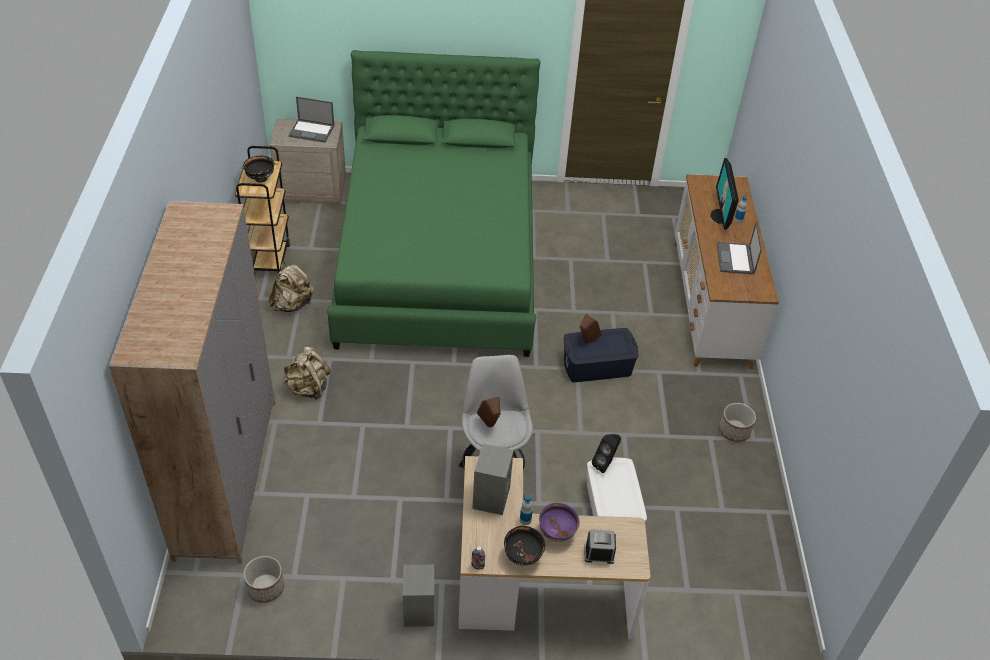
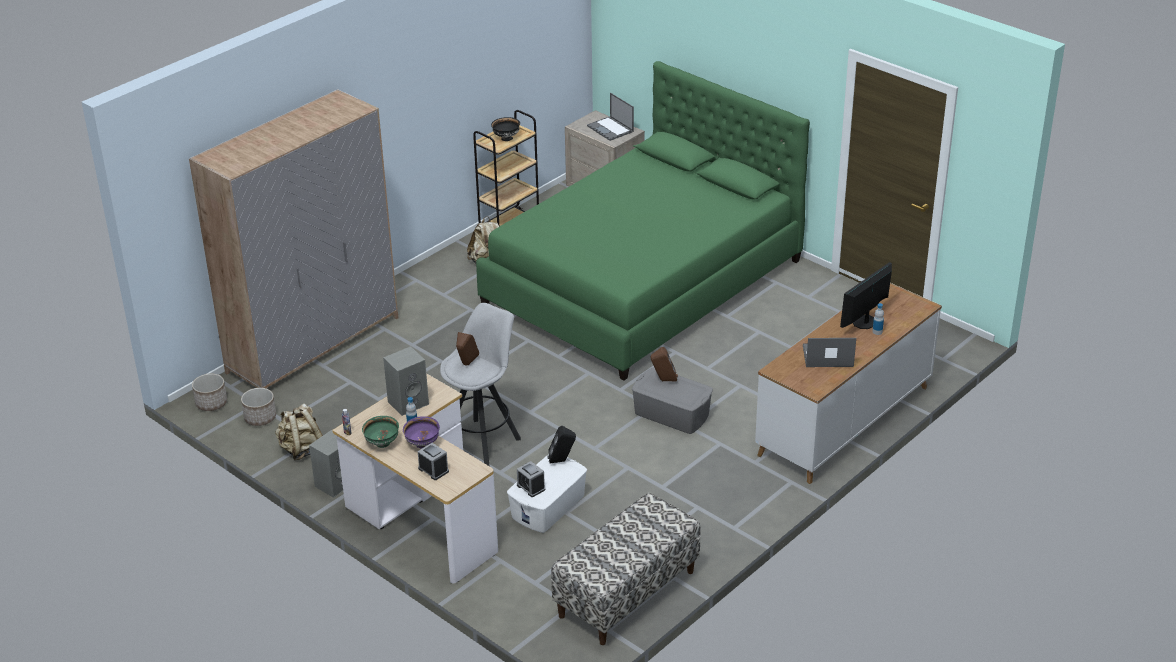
camera: 45 degrees right, 10 degrees down
beige backpack [283,347,331,400] -> beige backpack moved to [275,403,323,460]
black bowl [504,526,545,566] -> green bowl [362,416,399,448]
blue storage box [564,328,638,382] -> grey storage box [632,368,713,434]
laptop [717,222,762,274] -> laptop turned 45 degrees clockwise [803,338,856,367]
planter [719,403,756,442] -> planter moved to [192,373,227,411]
none -> alarm clock [517,461,546,497]
none -> bench [551,493,701,645]

